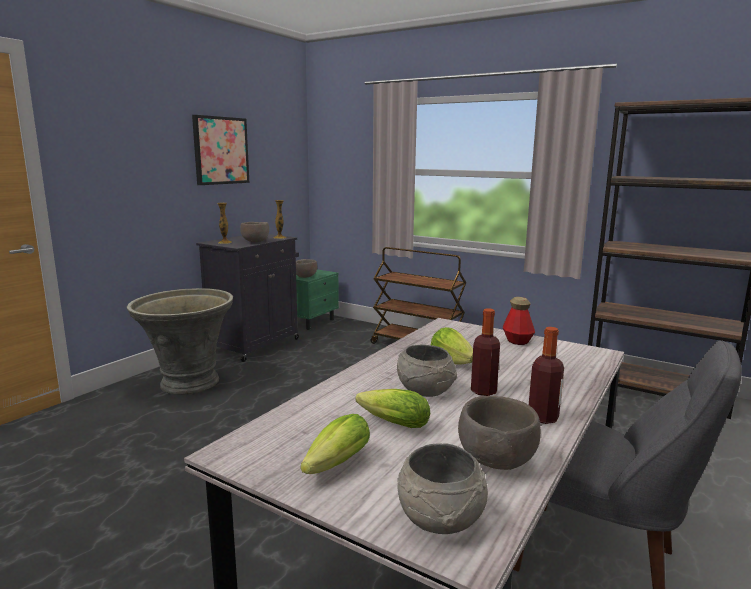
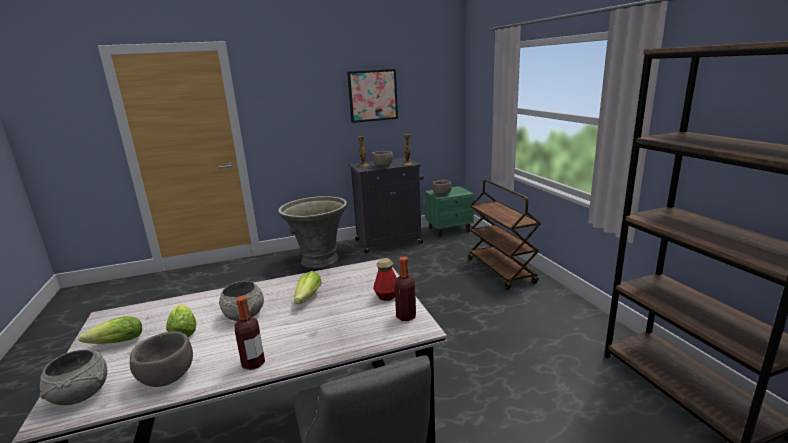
camera: 40 degrees right, 5 degrees up
bottle [471,308,500,396] -> bottle moved to [394,257,416,321]

